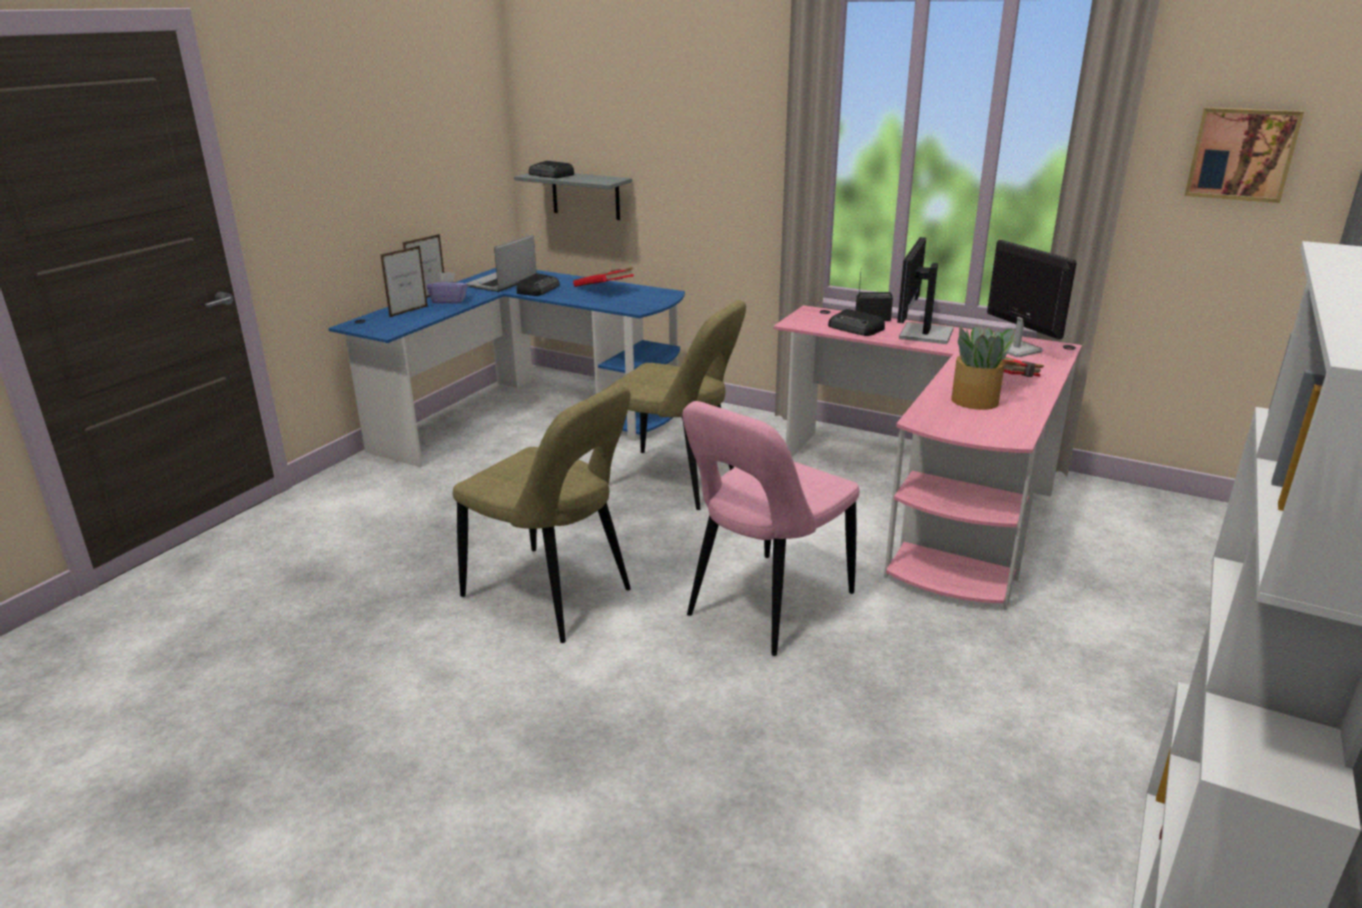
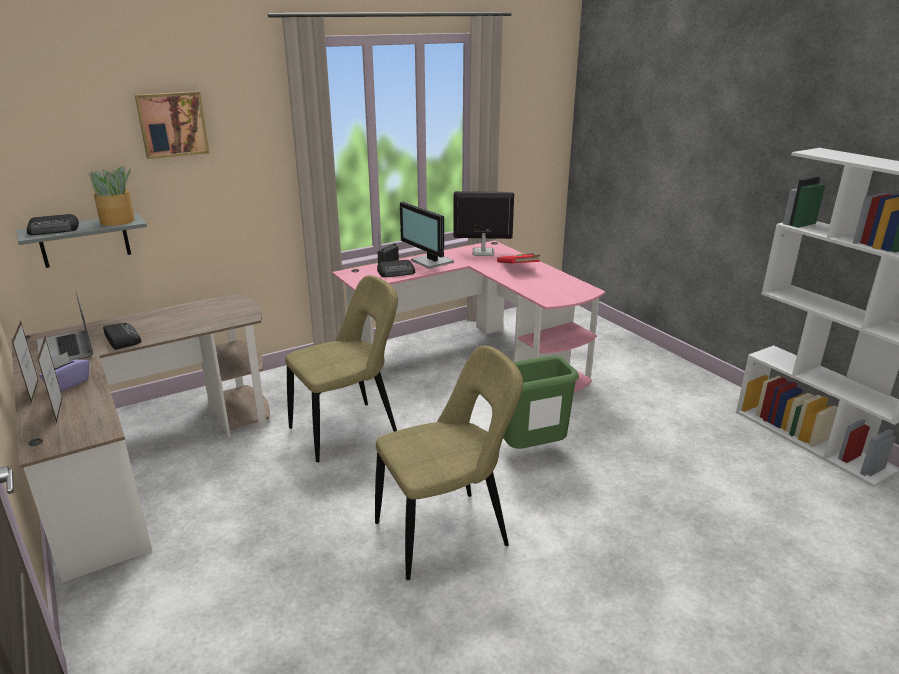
camera: 60 degrees left, 0 degrees up
blue desk [328,268,685,467] -> brown desk [11,294,270,583]
red book [573,267,634,287] -> none
pink chair [683,401,859,656] -> green trash can [503,355,579,449]
potted plant [951,325,1017,410] -> potted plant moved to [88,166,135,226]
picture [1185,107,1304,203] -> picture moved to [135,91,209,159]

